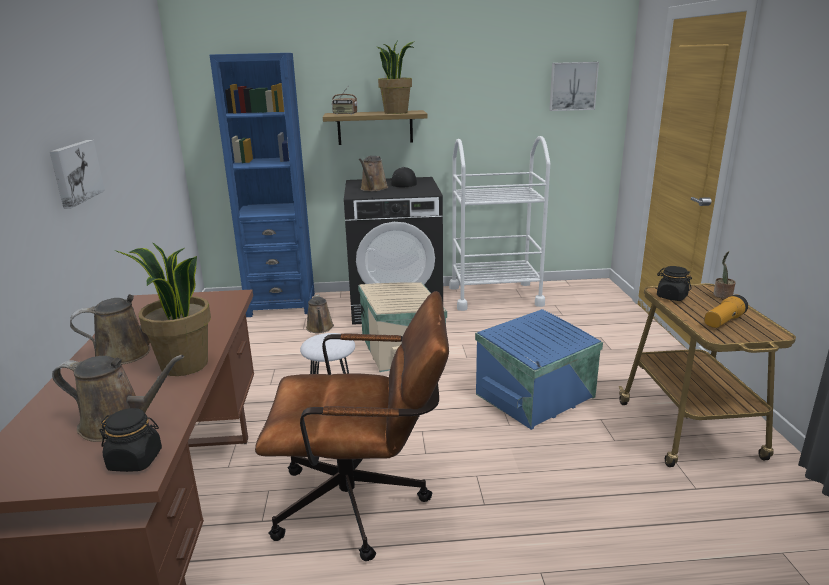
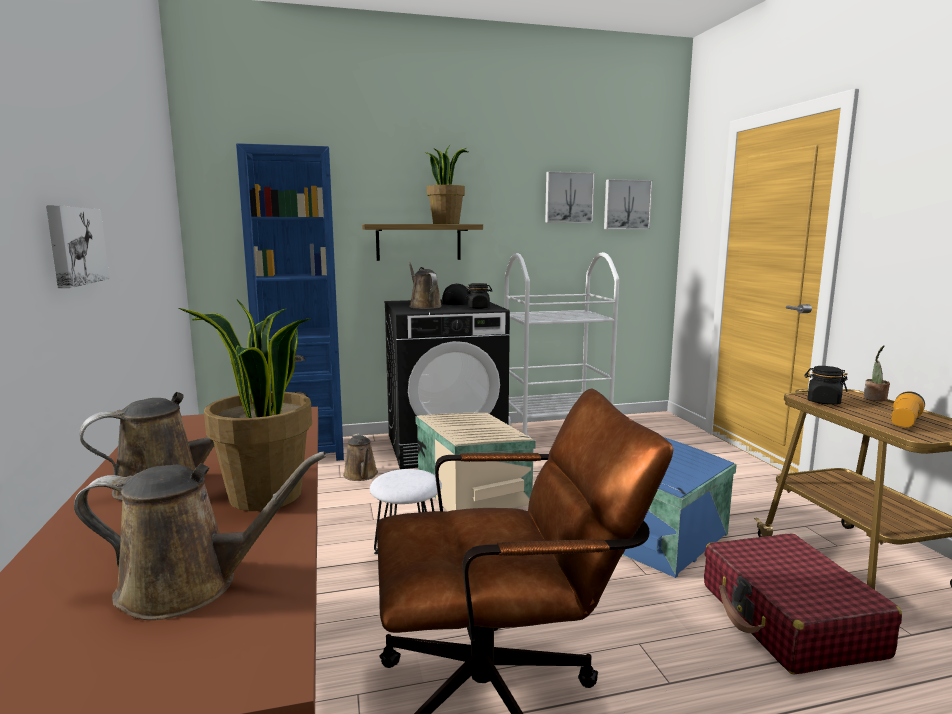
camera: 10 degrees left, 10 degrees down
black jar [99,408,162,472] -> black jar moved to [465,283,493,309]
radio [332,85,358,115] -> none
brown watering can [359,156,388,191] -> brown watering can turned 150 degrees clockwise [408,262,442,309]
none -> picture [545,171,595,223]
none -> red suitcase [704,533,902,674]

